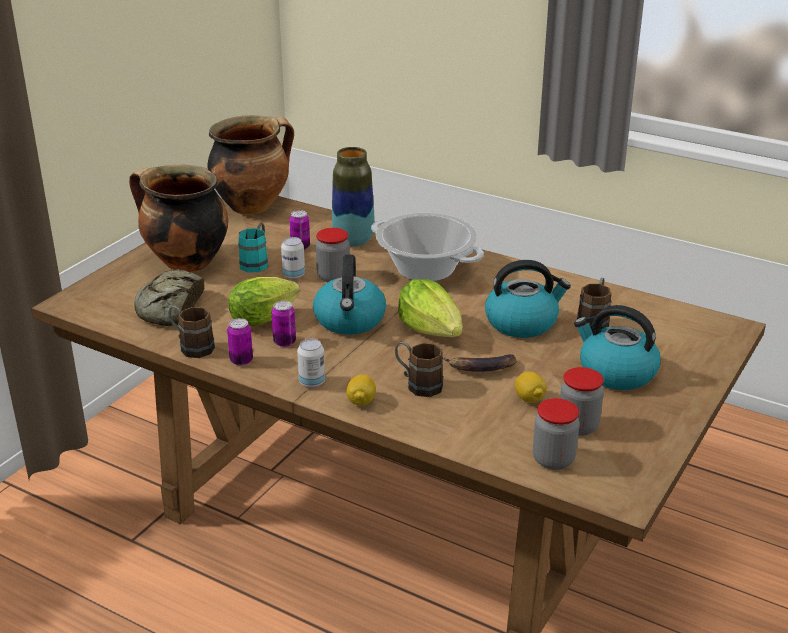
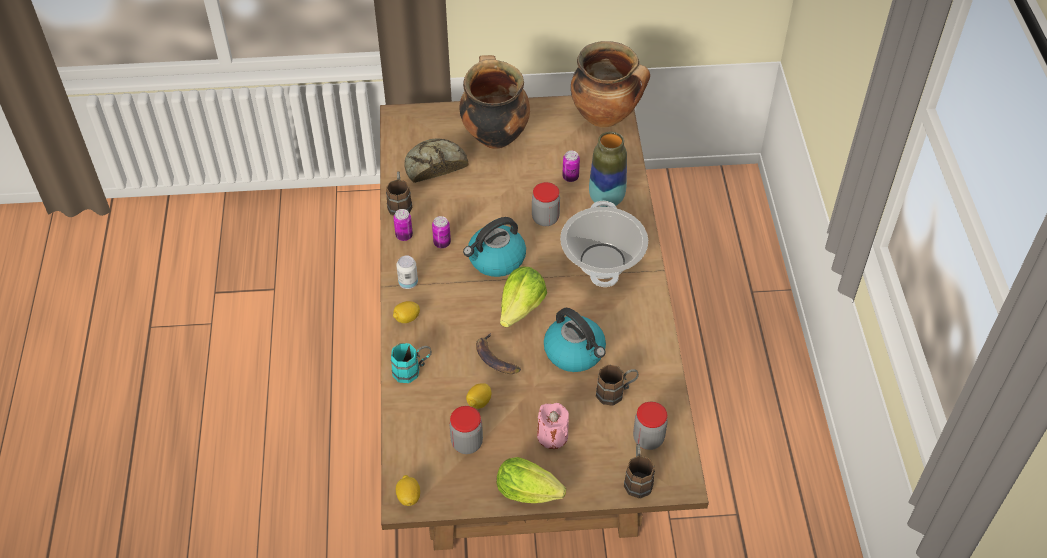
camera: 55 degrees right, 20 degrees up
lettuce [228,277,300,326] -> lettuce moved to [497,457,566,503]
turquoise mug [238,223,268,273] -> turquoise mug moved to [391,343,432,383]
can [281,237,305,279] -> none
brown mug [395,342,443,397] -> brown mug moved to [624,444,655,499]
jar [533,398,579,470] -> jar moved to [633,402,668,450]
kettle [574,305,661,390] -> pink candle [537,403,569,449]
none -> lemon [396,475,420,506]

